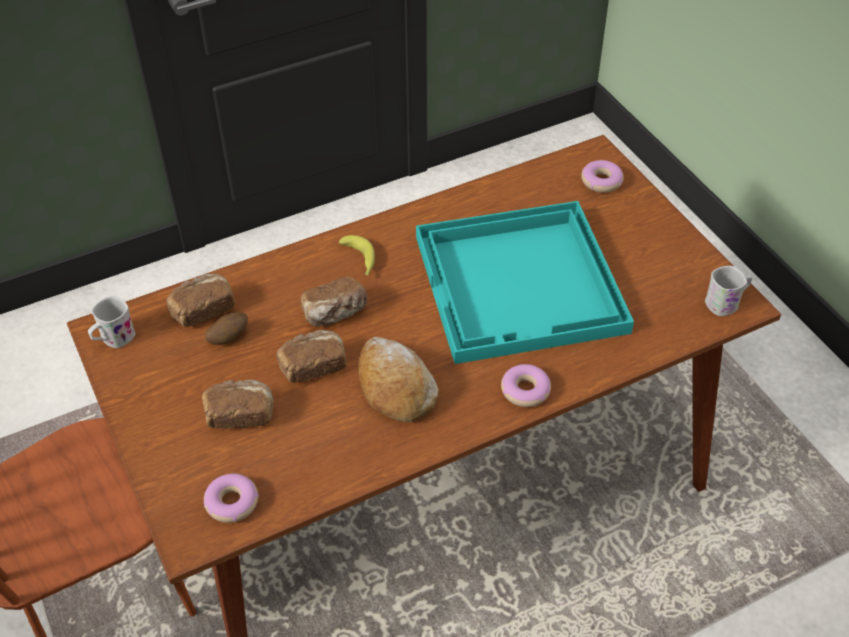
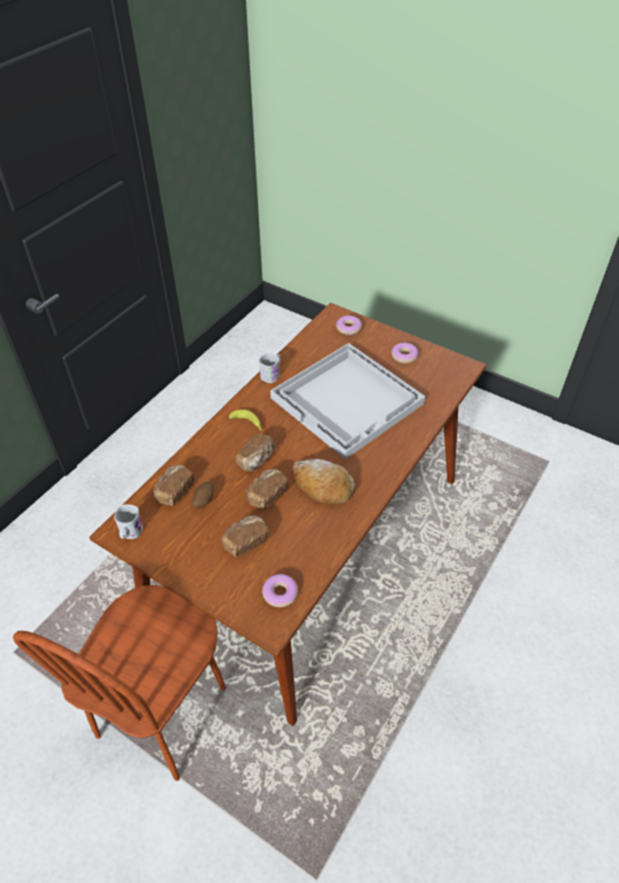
camera: 30 degrees left, 0 degrees up
turquoise tray [416,201,634,364] -> white tray [270,343,425,459]
donut [501,364,551,407] -> donut moved to [391,343,418,363]
white mug [705,266,752,316] -> white mug moved to [258,353,281,383]

